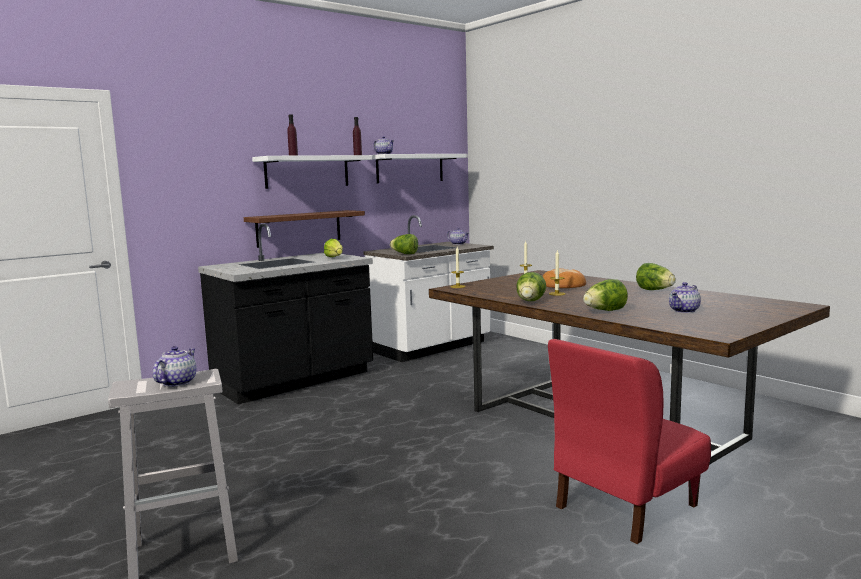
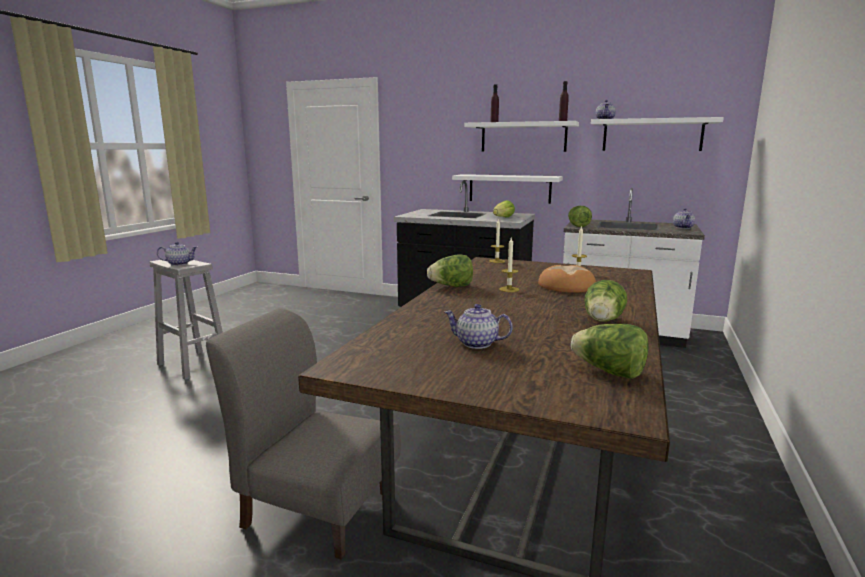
camera: 60 degrees right, 5 degrees up
brown shelf [244,210,365,248] -> white shelf [452,174,563,204]
red chair [548,339,711,544] -> grey chair [206,308,401,560]
lettuce [583,279,628,311] -> lettuce moved to [571,324,648,379]

